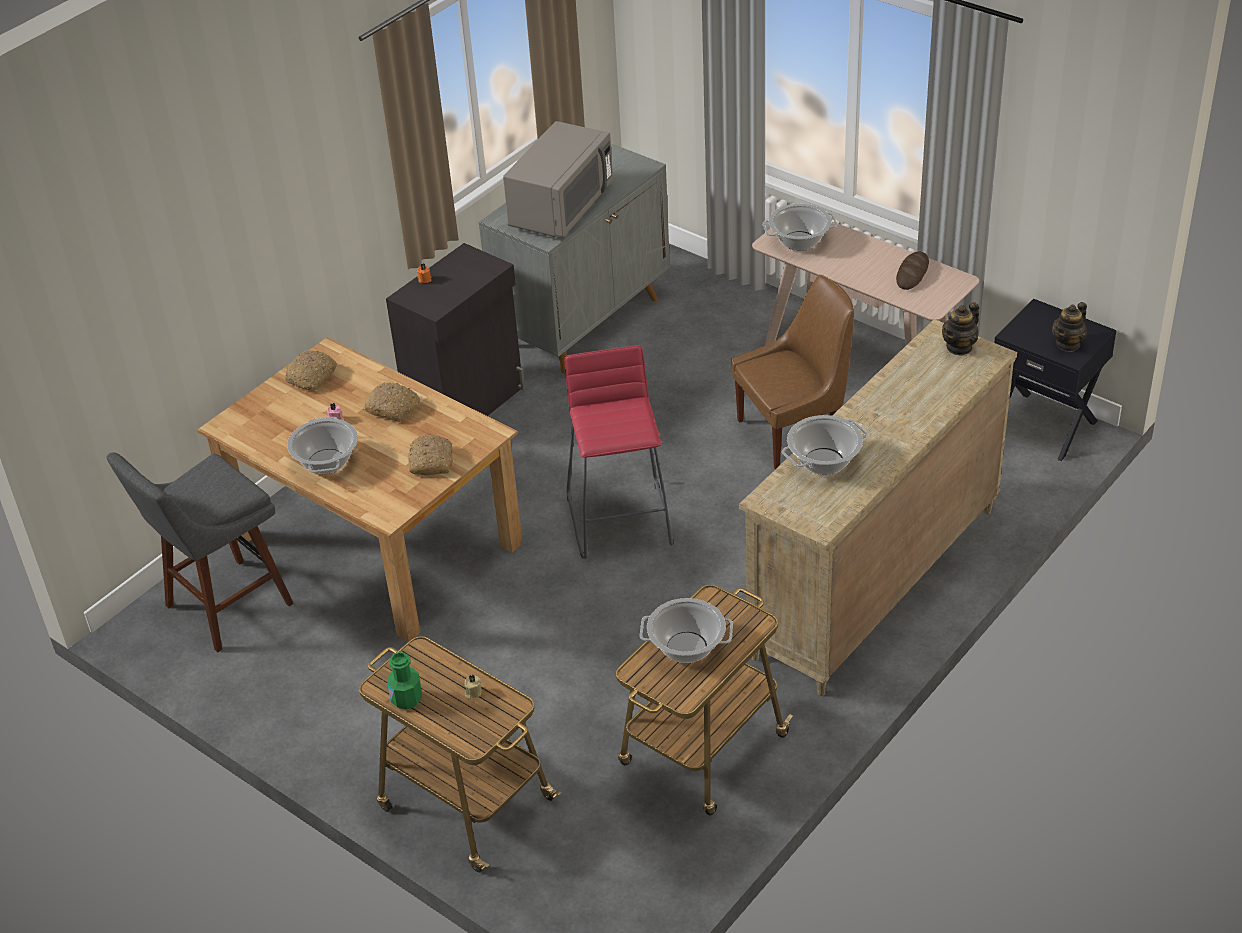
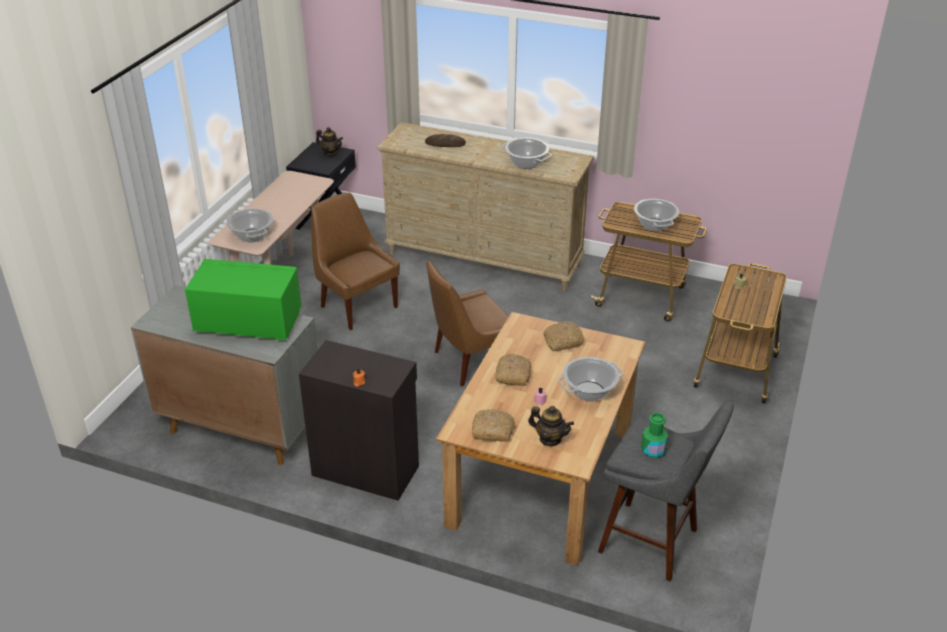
camera: 110 degrees left, 5 degrees down
green bottle [387,652,422,709] -> green bottle moved to [641,413,668,458]
grey microwave [503,121,613,237] -> green microwave [185,259,301,340]
red stool [565,345,674,559] -> brown chair [427,261,509,387]
bread [896,252,929,290] -> bread moved to [425,134,466,147]
teapot [942,302,979,356] -> teapot moved to [528,406,574,446]

